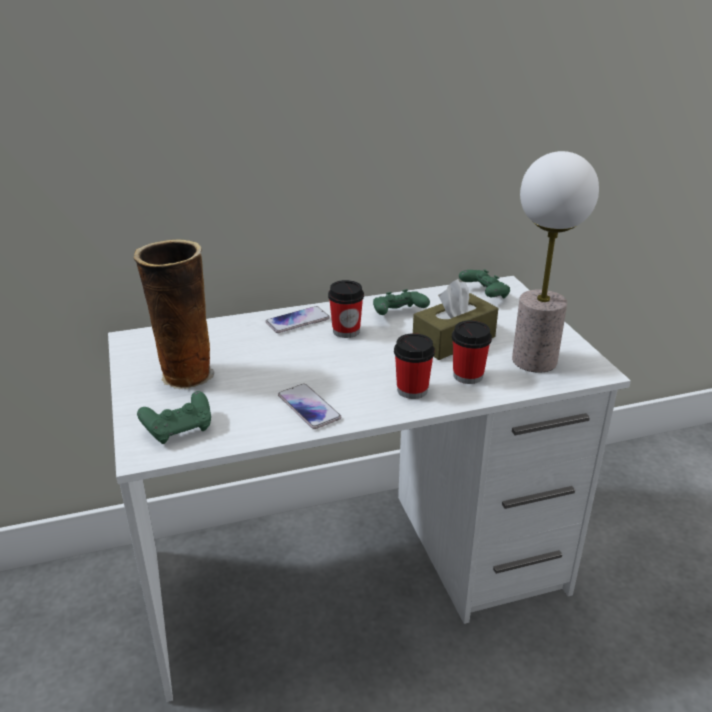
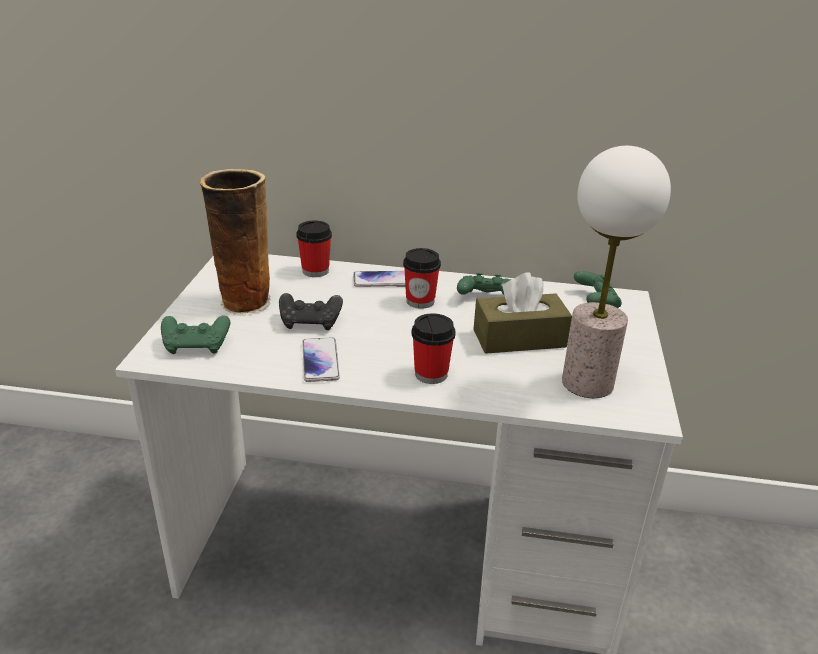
camera: 25 degrees right, 0 degrees up
cup [452,320,492,384] -> cup moved to [296,220,332,277]
none -> black game controller [279,293,343,330]

